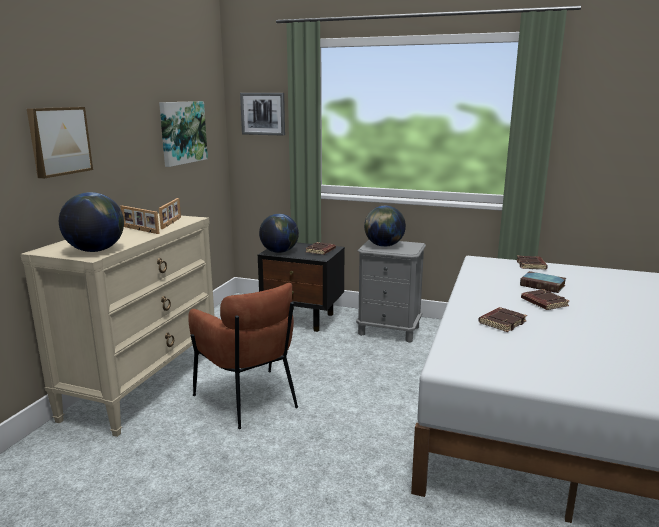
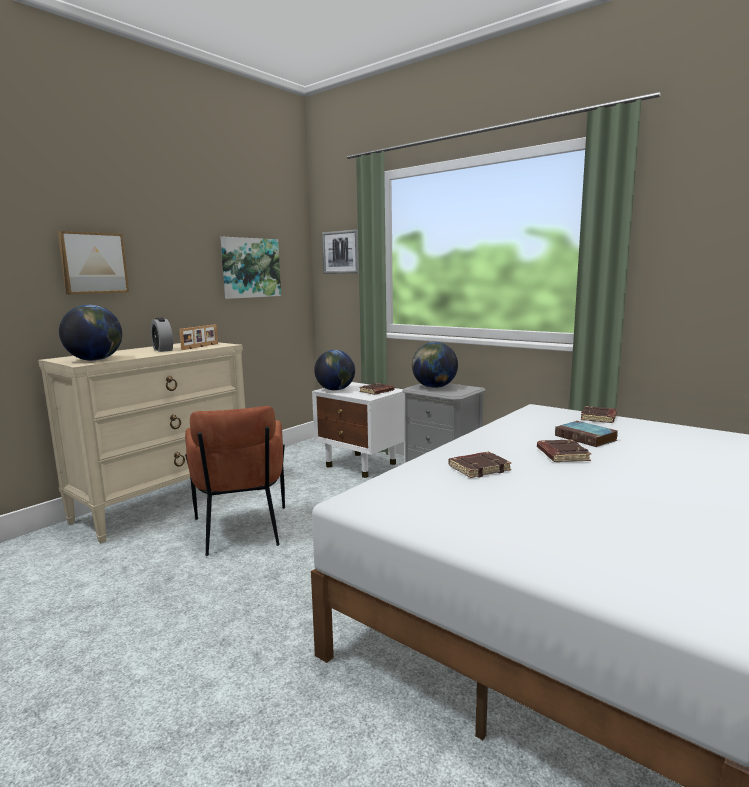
camera: 20 degrees right, 5 degrees down
picture frame [121,206,160,234] -> alarm clock [151,318,173,352]
black nightstand [258,242,345,332] -> white nightstand [312,382,405,478]

